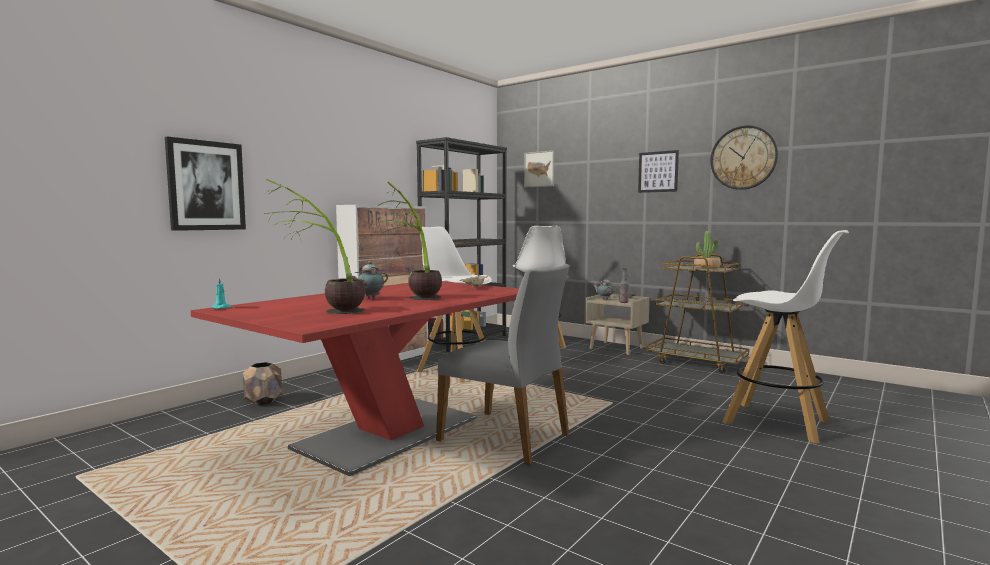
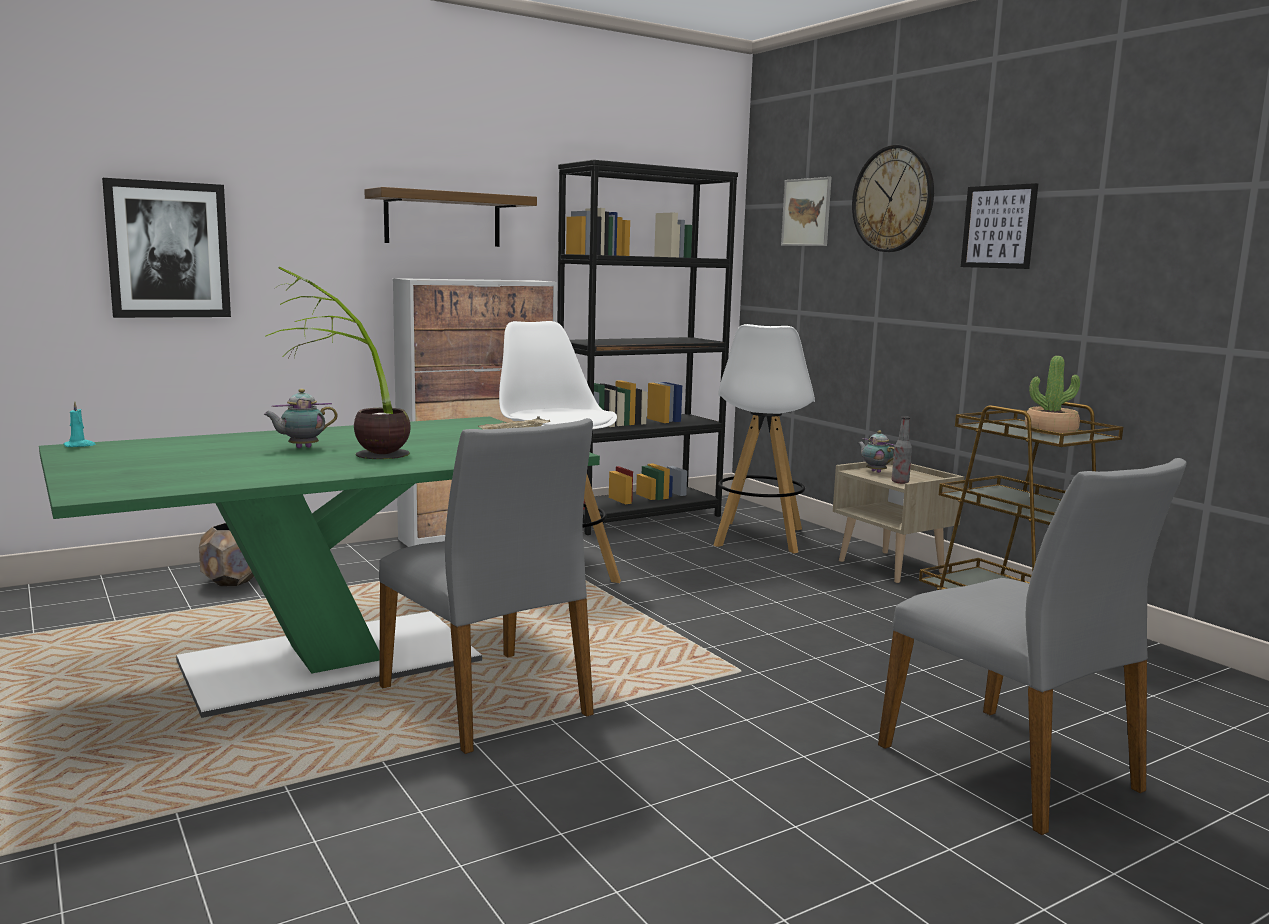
camera: 20 degrees right, 5 degrees up
red dining table [191,281,519,476] -> green dining table [39,416,600,718]
potted plant [264,179,365,314] -> none
wall clock [710,125,778,190] -> wall clock moved to [852,145,934,252]
white stool [722,230,849,443] -> grey chair [878,458,1187,835]
none -> shelf [364,187,537,247]

